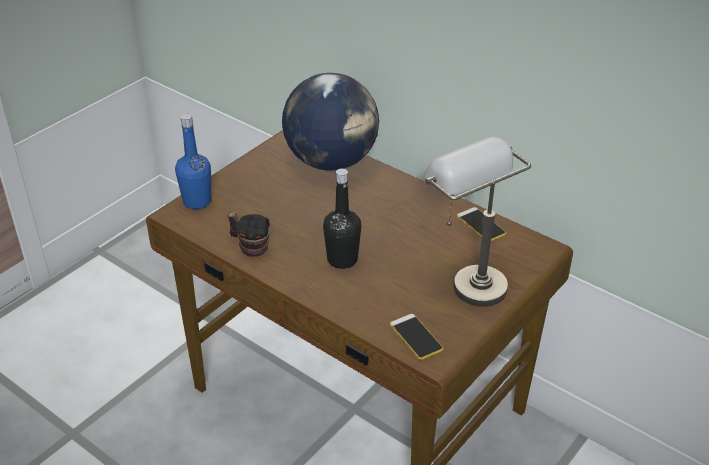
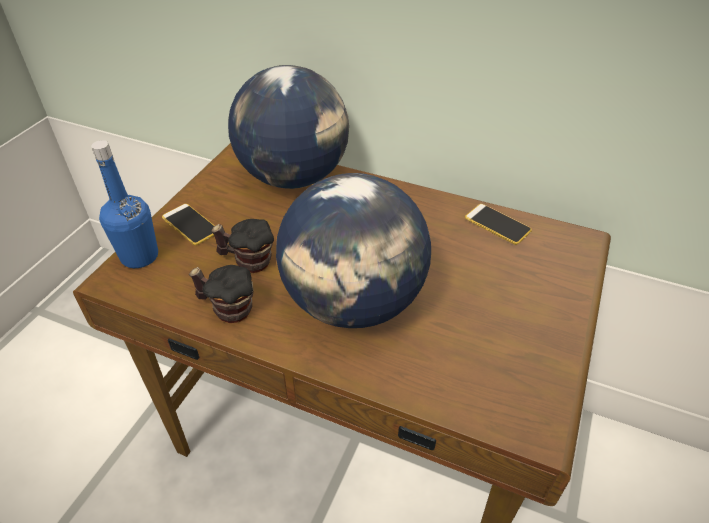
camera: 15 degrees left, 5 degrees up
black bottle [323,169,361,269] -> globe [276,173,431,328]
phone [390,314,443,360] -> phone moved to [162,204,215,245]
grey table lamp [424,137,531,307] -> none
none -> mug [211,219,274,273]

